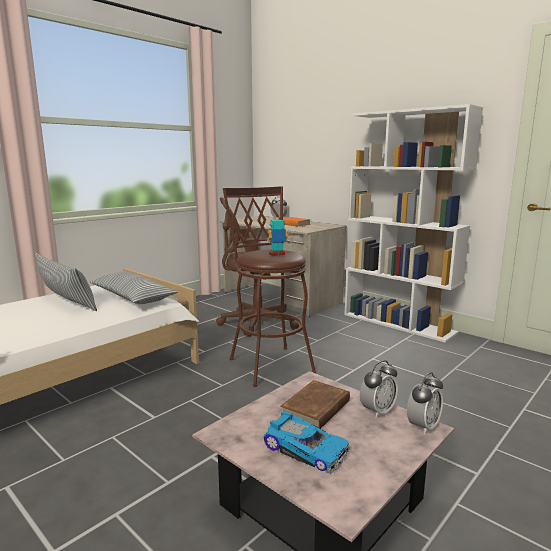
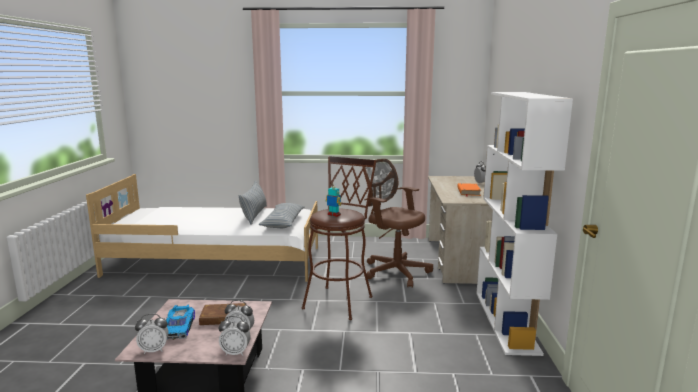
camera: 50 degrees right, 0 degrees up
none -> alarm clock [135,314,169,354]

